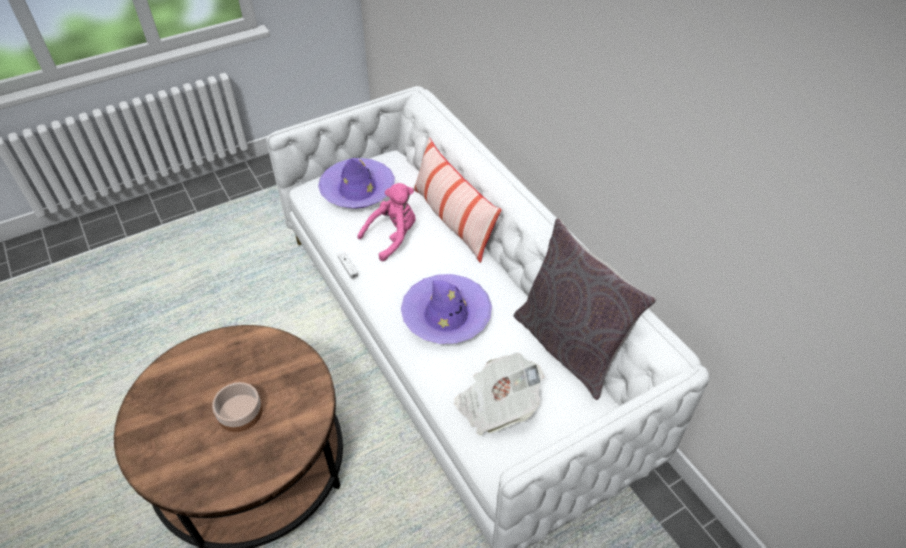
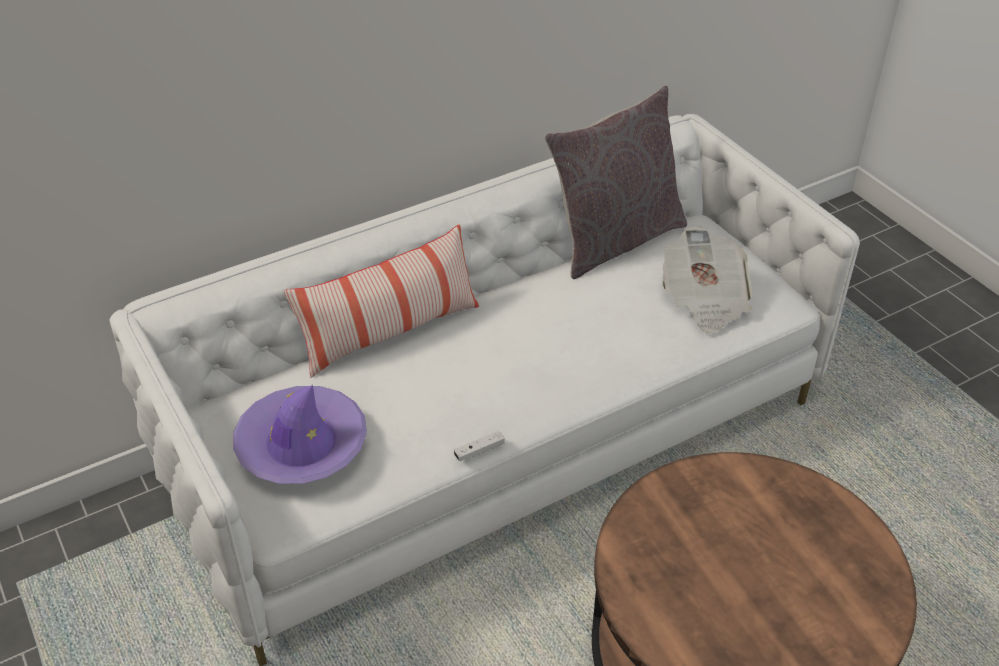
camera: 90 degrees left, 5 degrees down
bowl [212,382,263,432] -> none
pink plush toy [357,183,415,261] -> none
purple hat [401,274,492,344] -> none

